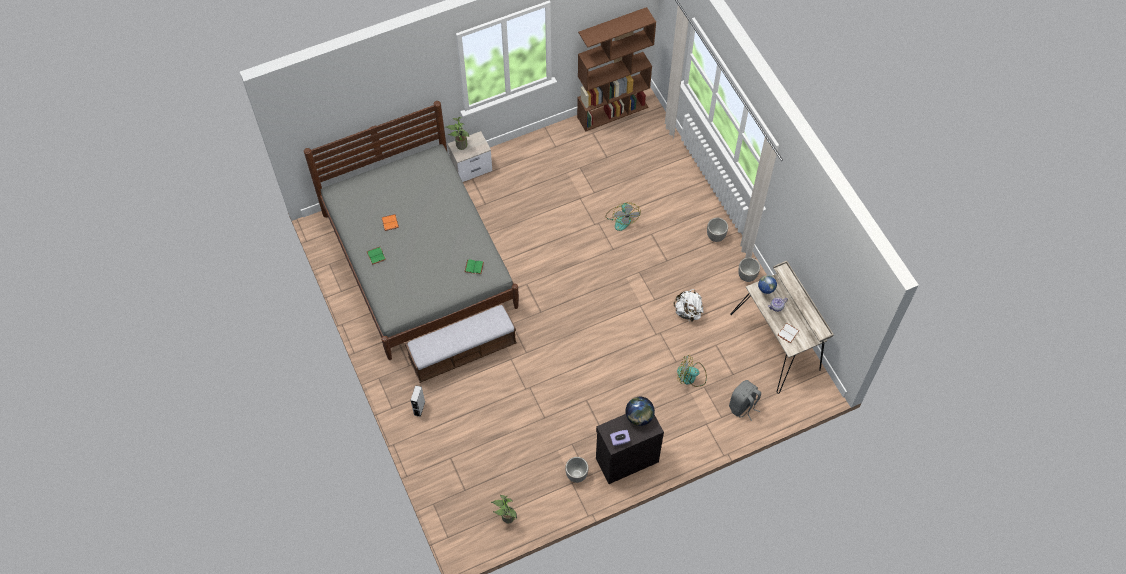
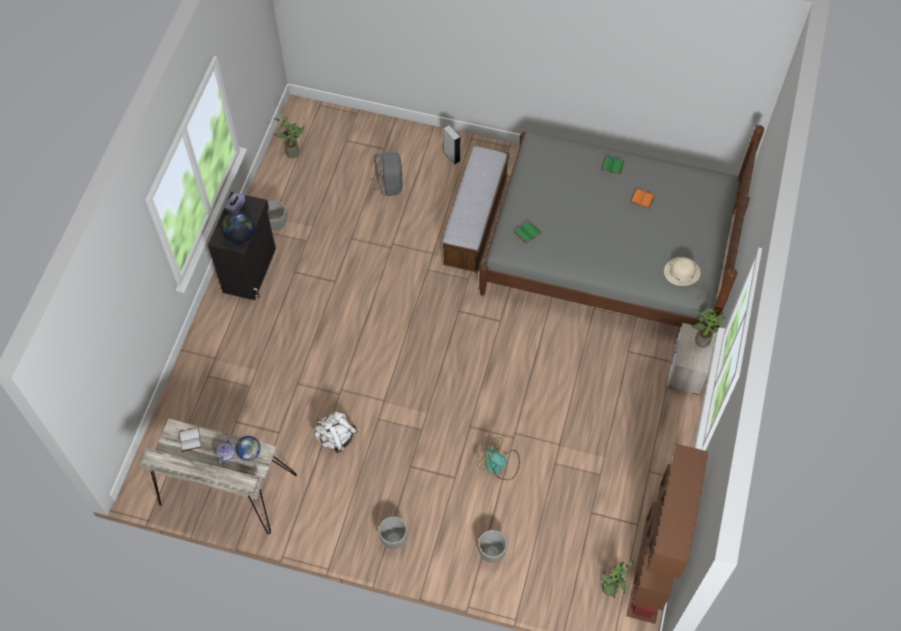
camera: 130 degrees right, 0 degrees up
fan [677,355,707,387] -> none
grey backpack [729,380,761,421] -> grey backpack moved to [371,152,402,196]
planter [738,257,760,282] -> planter moved to [478,530,508,563]
none -> potted plant [601,561,633,598]
none -> beige hat [664,257,701,286]

